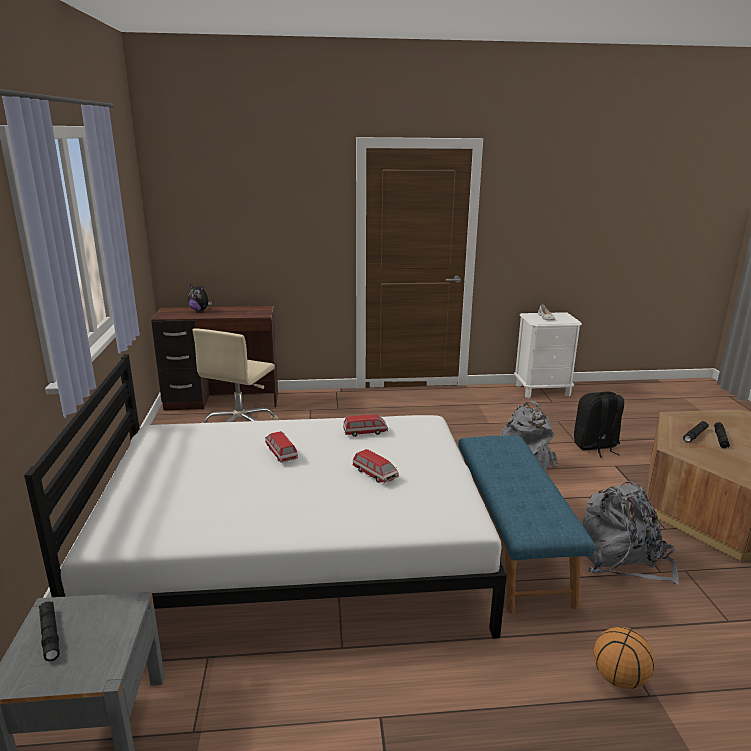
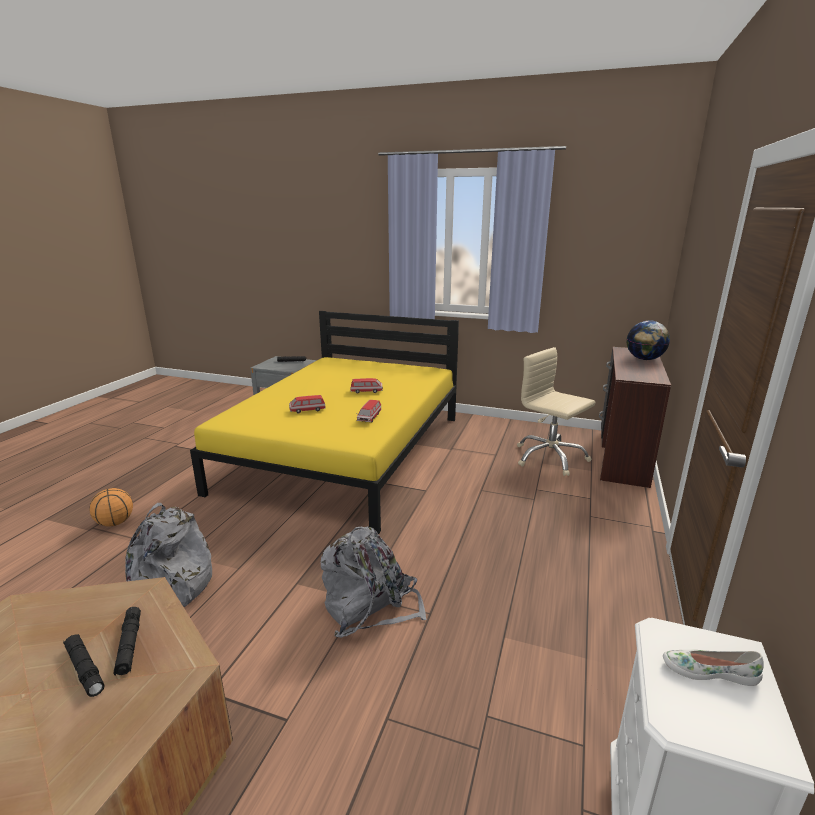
camera: 115 degrees right, 0 degrees up
white bed [24,354,507,639] -> yellow bed [190,311,459,534]
plush toy [188,284,212,311] -> globe [627,320,670,360]
blue bench [458,436,595,614] -> none
black backpack [574,392,624,458] -> none

